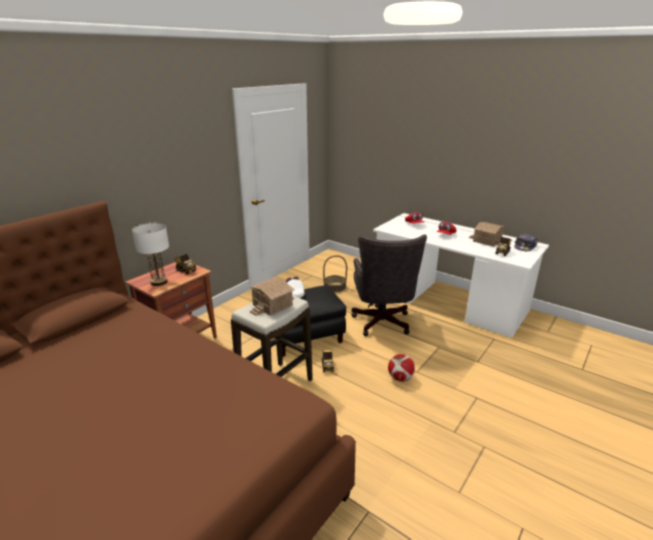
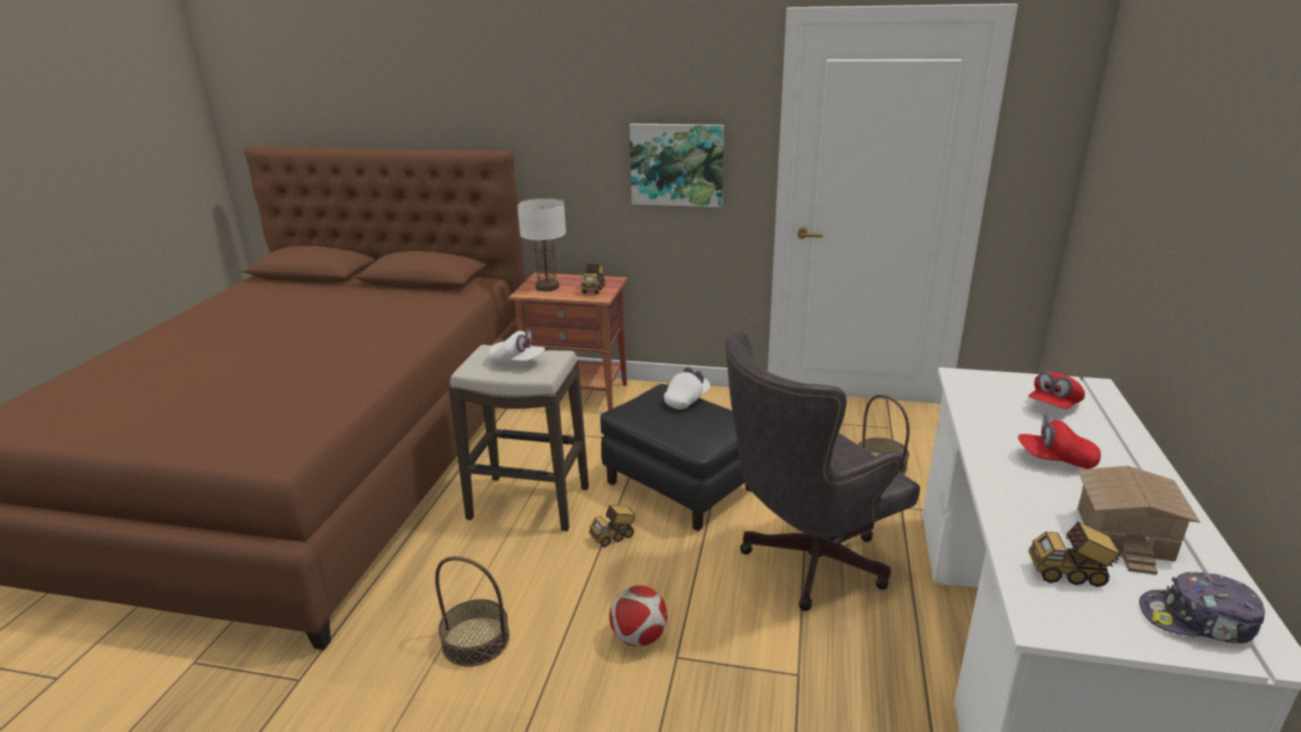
camera: 65 degrees right, 0 degrees up
toy house [250,278,294,316] -> white cap [488,329,545,363]
none -> basket [435,556,510,667]
none -> picture [629,124,724,207]

